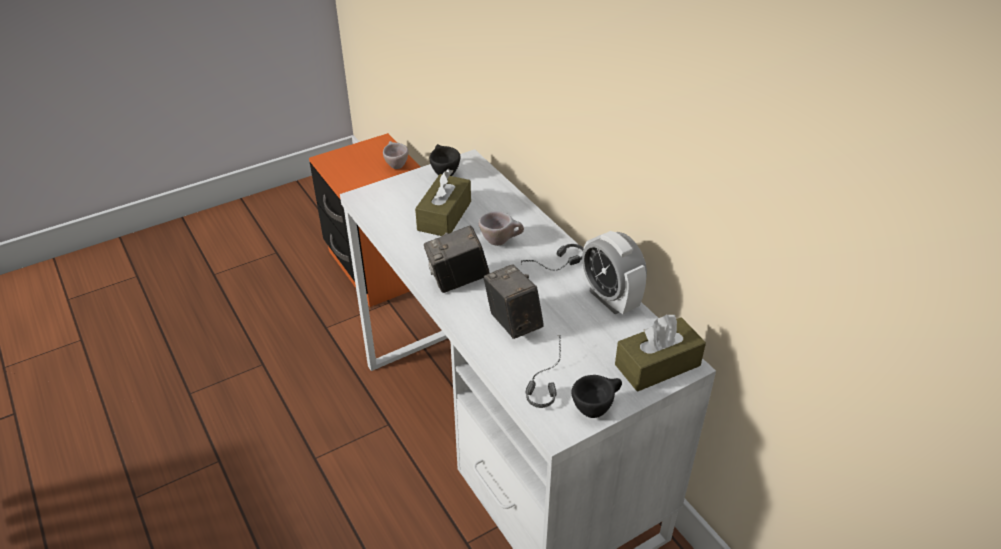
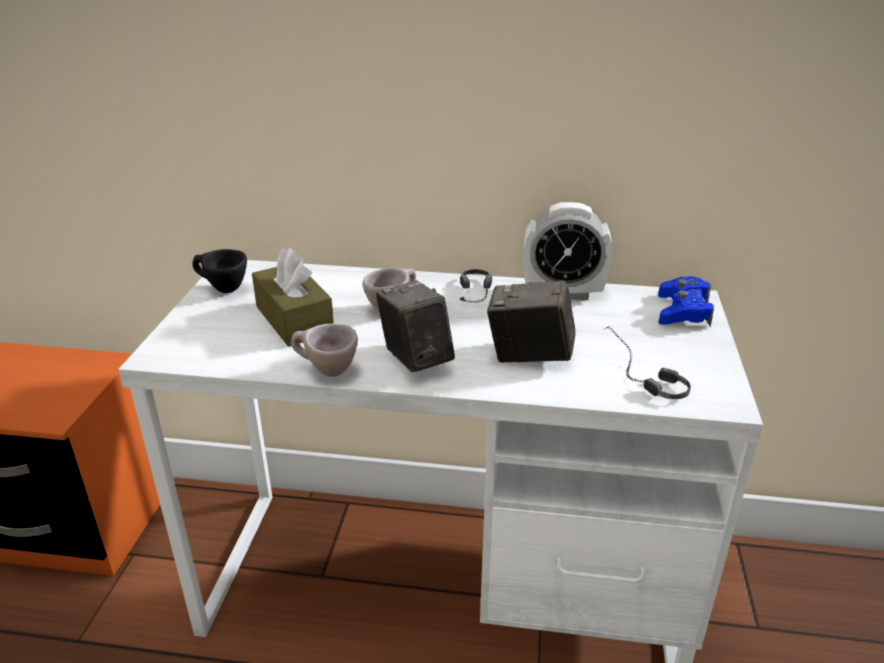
camera: 50 degrees left, 10 degrees down
beige cup [383,141,408,169] -> beige cup moved to [291,324,358,377]
camera [424,225,489,293] -> camera turned 135 degrees clockwise [376,280,455,372]
black cup [572,375,622,418] -> none
brown tissue box [615,314,706,392] -> blue game controller [658,276,714,327]

